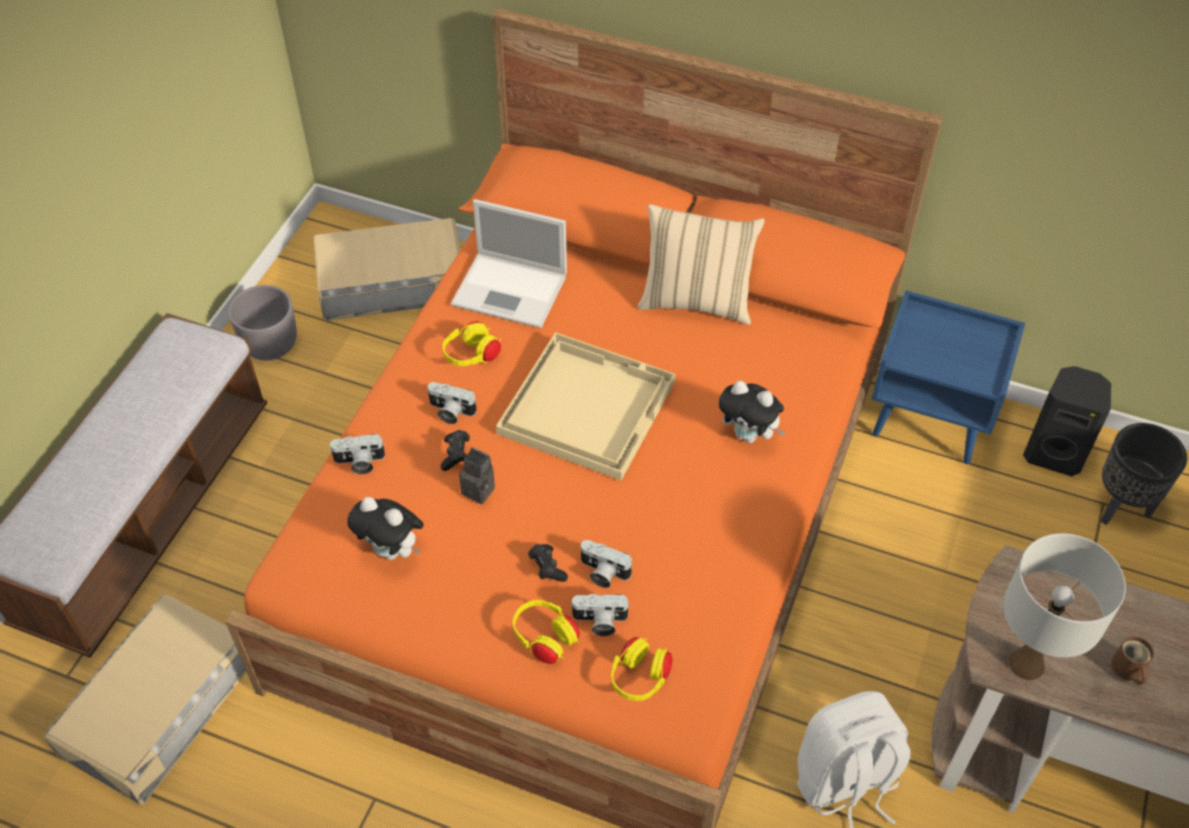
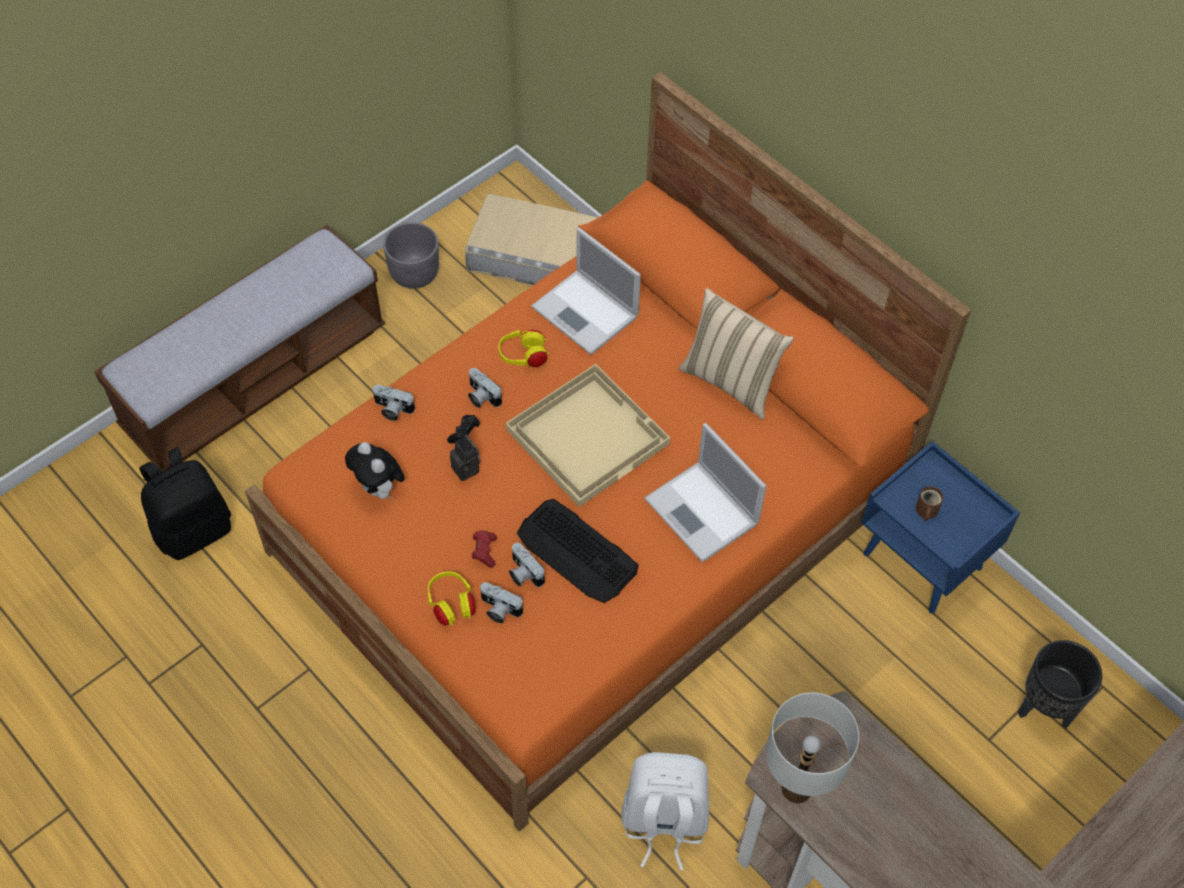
camera: 25 degrees right, 5 degrees up
beige storage box [44,594,246,805] -> black backpack [139,447,231,560]
black game controller [528,544,568,582] -> red game controller [472,530,497,568]
yellow headphones [611,637,673,701] -> none
plush toy [719,381,785,443] -> laptop [644,423,766,562]
black speaker [1023,366,1111,477] -> none
brown mug [1111,636,1154,685] -> brown mug moved to [916,487,943,521]
none -> keyboard [517,499,638,603]

